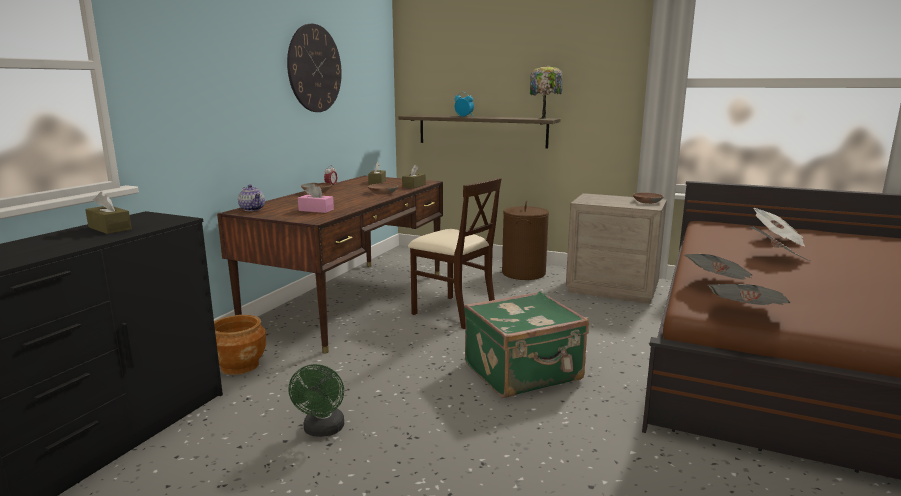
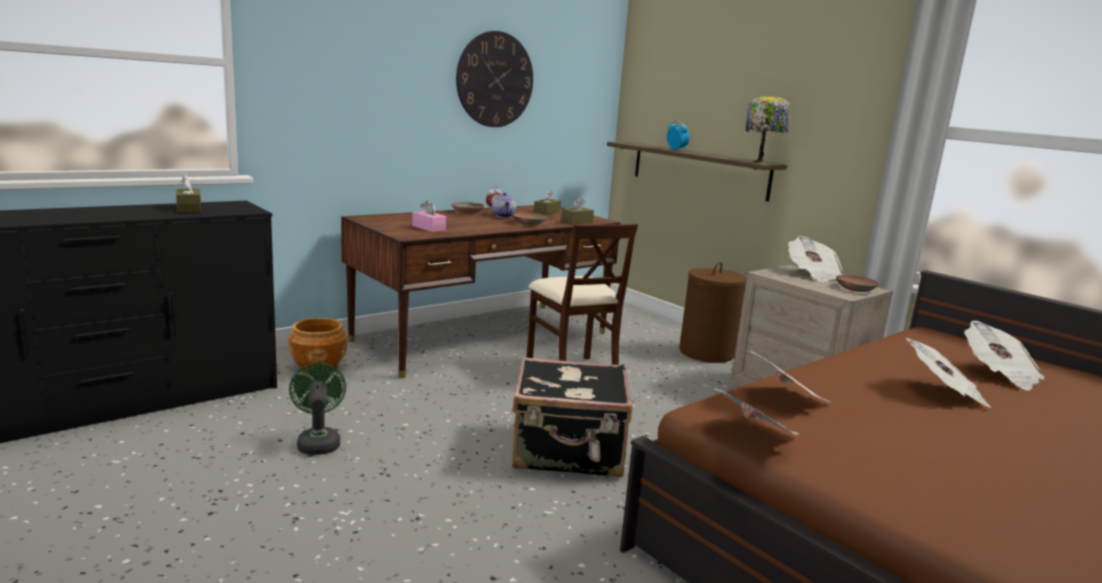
camera: 25 degrees right, 0 degrees up
teapot [238,185,265,211] -> teapot moved to [492,192,516,218]
green fan [289,364,344,437] -> green fan turned 135 degrees clockwise [289,363,346,455]
green suitcase [464,291,589,398] -> black suitcase [512,357,632,477]
none -> newspaper [788,236,843,282]

